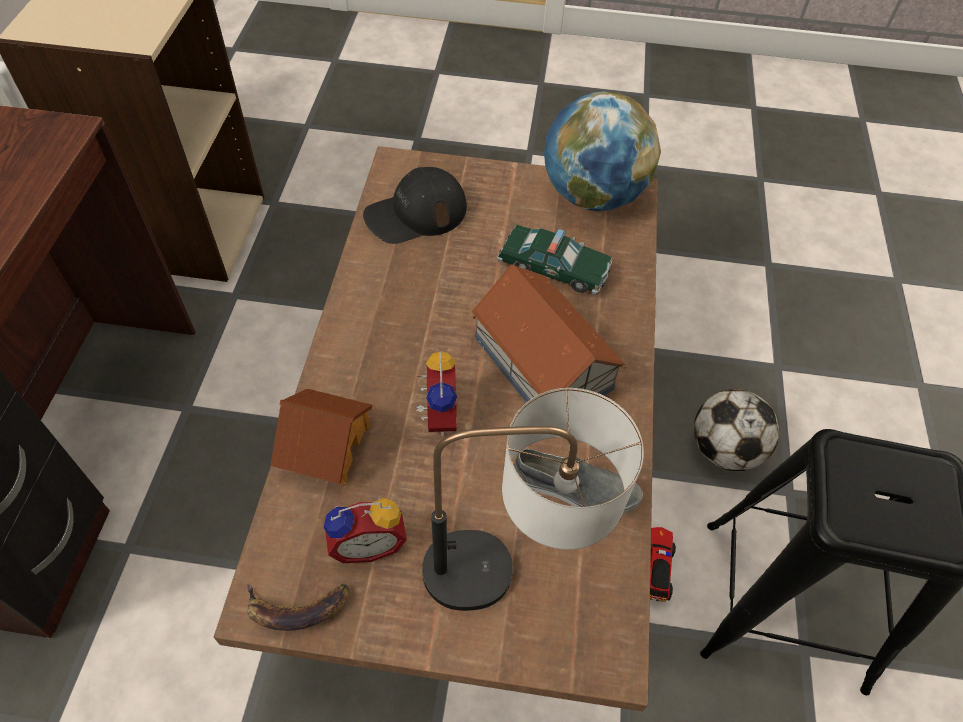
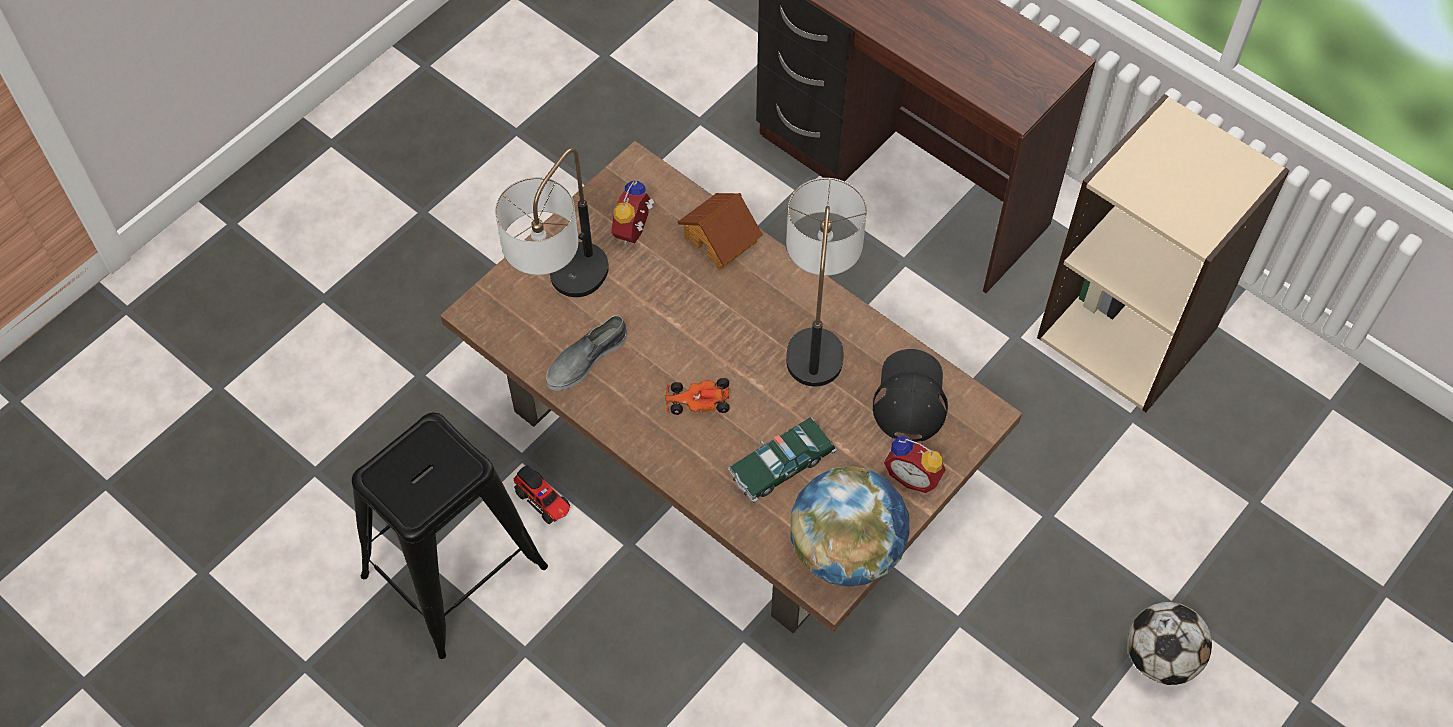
camera: 125 degrees right, 5 degrees up
banana [247,584,349,631] -> none
alarm clock [416,351,457,436] -> alarm clock moved to [884,436,945,493]
toy house [471,264,627,403] -> toy car [665,378,730,415]
football [694,389,779,471] -> football moved to [1128,602,1212,685]
none -> table lamp [786,178,867,386]

